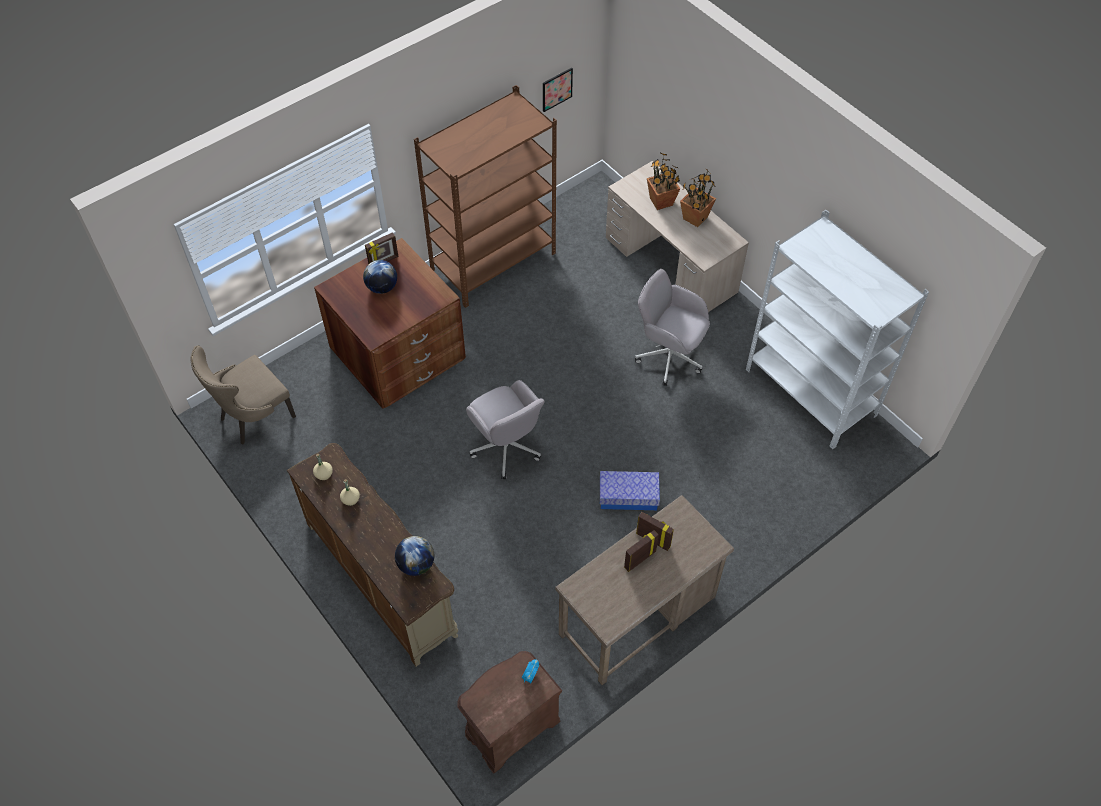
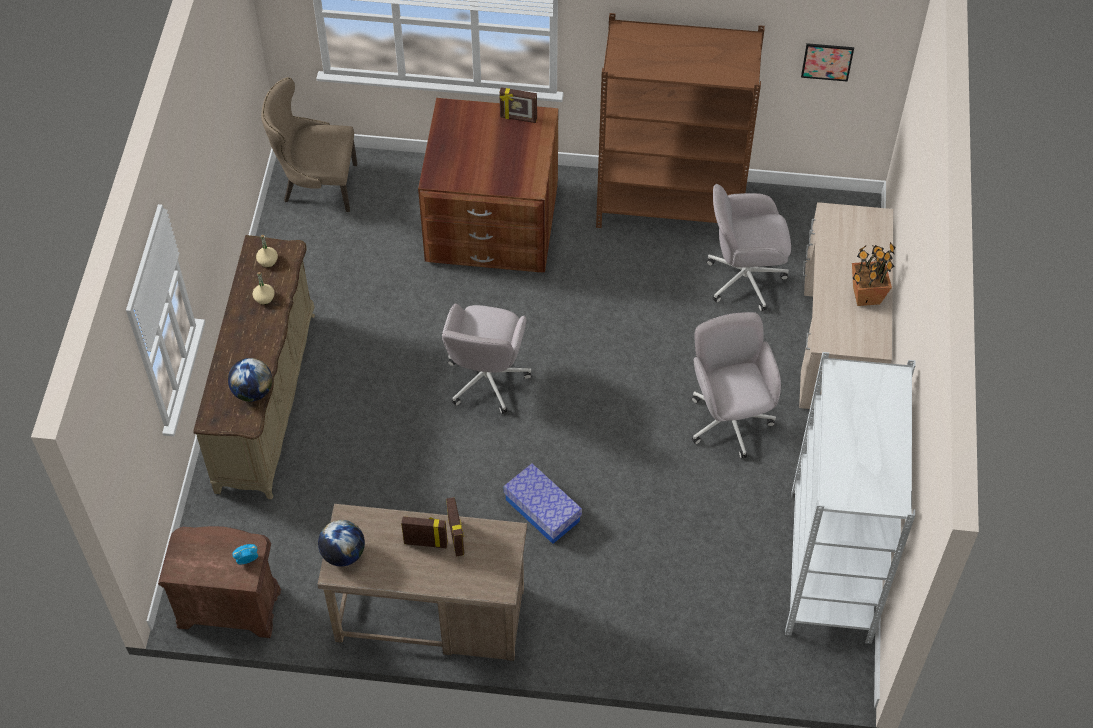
camera: 45 degrees right, 0 degrees up
globe [363,260,397,294] -> globe moved to [318,520,365,566]
potted plant [647,153,680,210] -> none
none -> grey office chair [707,184,791,311]

